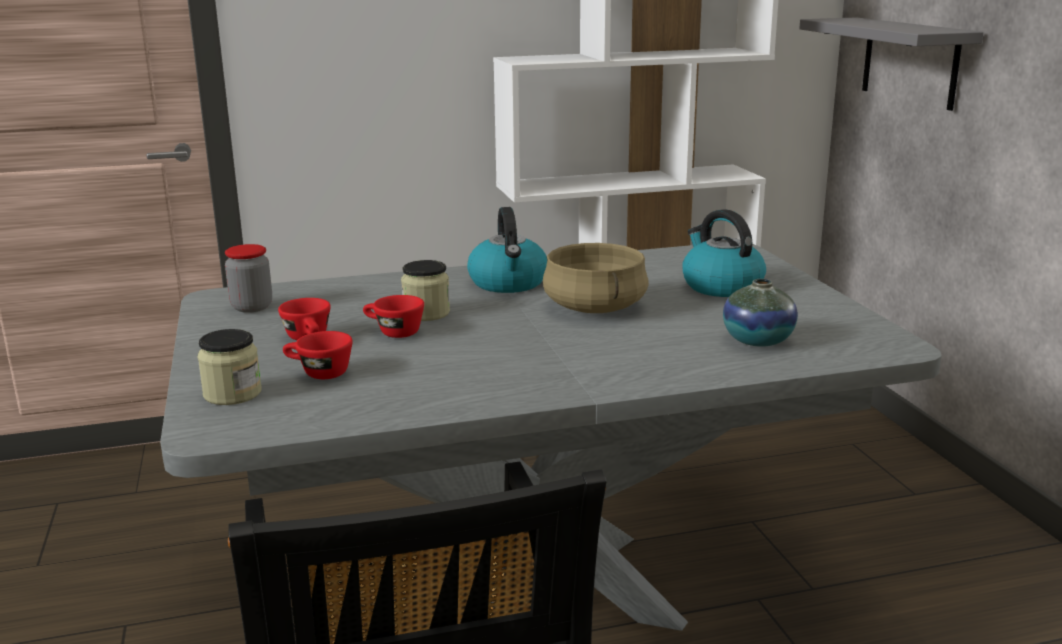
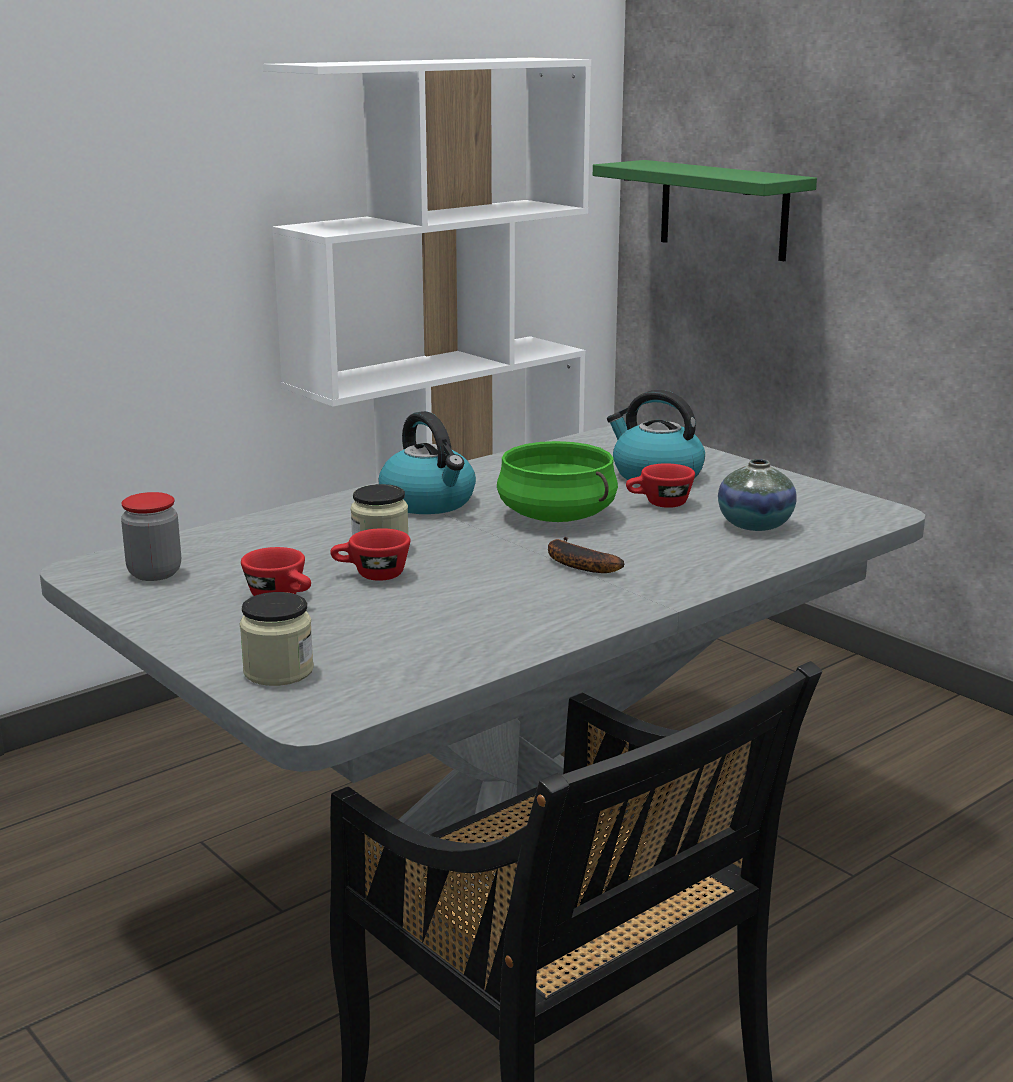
camera: 25 degrees left, 0 degrees up
red cup [283,331,353,379] -> red cup moved to [626,463,695,508]
beige cooking pot [543,243,649,313] -> green cooking pot [497,441,618,522]
grey shelf [799,17,984,111] -> green shelf [593,160,817,261]
none -> banana [548,537,624,573]

